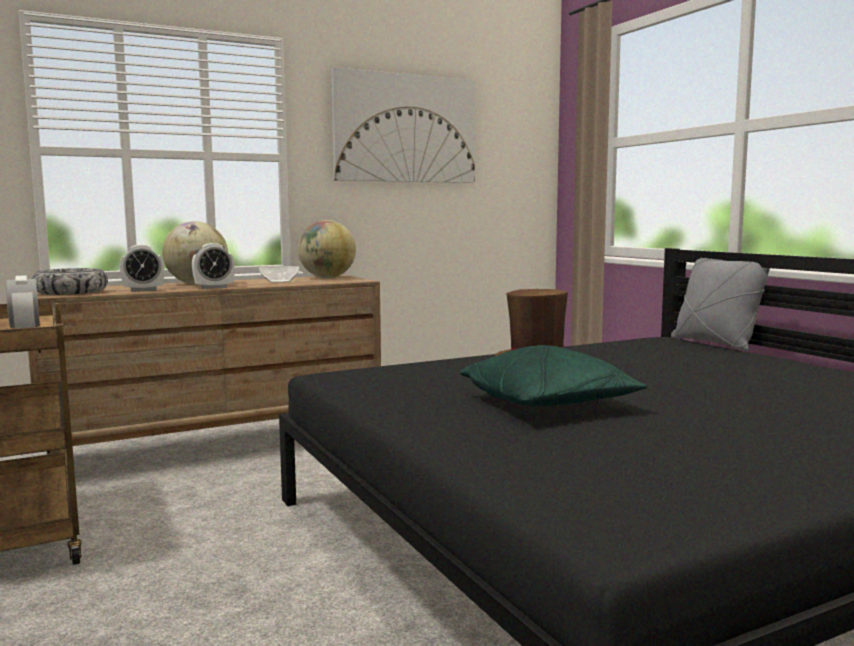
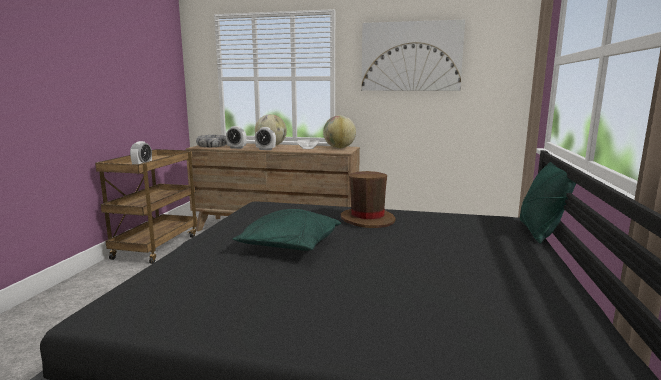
camera: 40 degrees right, 5 degrees up
grey pillow [671,258,770,351] -> green pillow [520,162,576,244]

